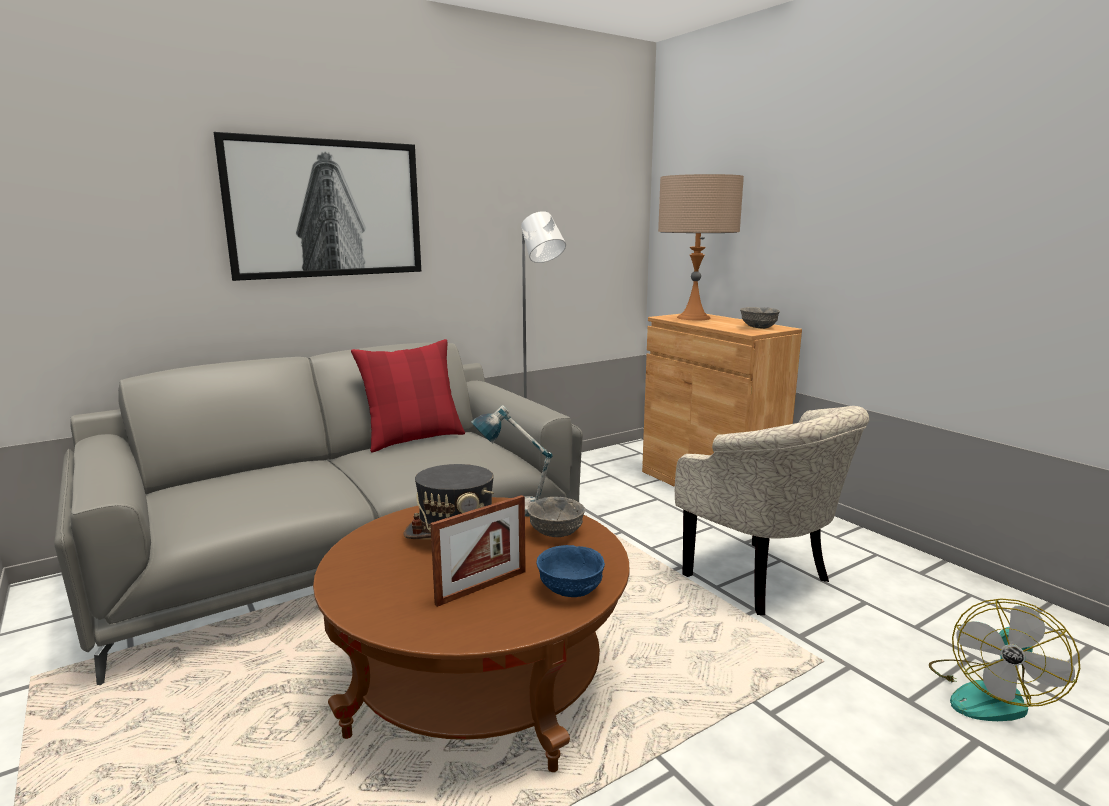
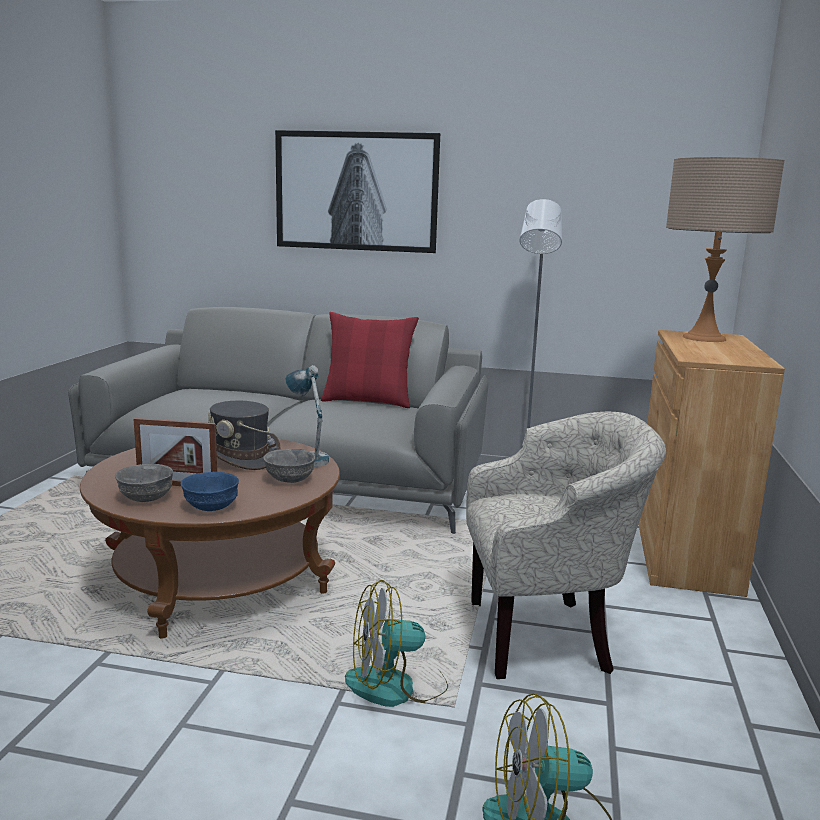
camera: 45 degrees right, 0 degrees up
beige armchair [675,406,869,615] -> beige armchair turned 105 degrees counterclockwise [466,412,666,679]
grey bowl [740,307,780,329] -> grey bowl moved to [115,464,173,502]
none -> fan [345,580,448,707]

